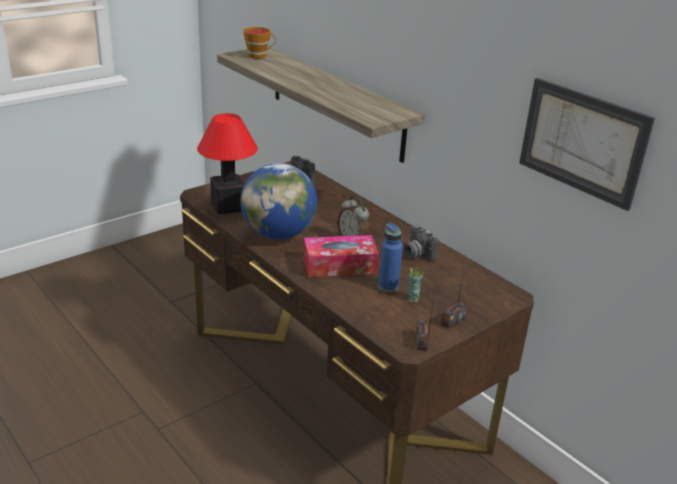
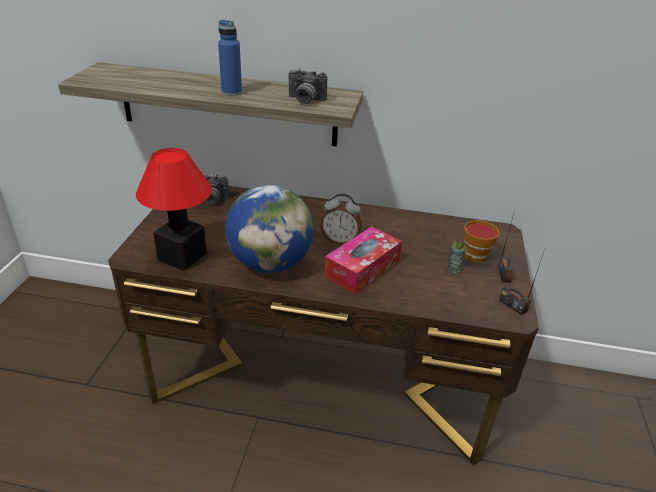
camera: 40 degrees left, 5 degrees up
cup [243,27,276,59] -> cup moved to [464,220,500,263]
blue bottle [378,223,403,292] -> blue bottle moved to [218,20,242,96]
camera [404,225,438,261] -> camera moved to [289,69,327,104]
picture [519,78,655,211] -> none

